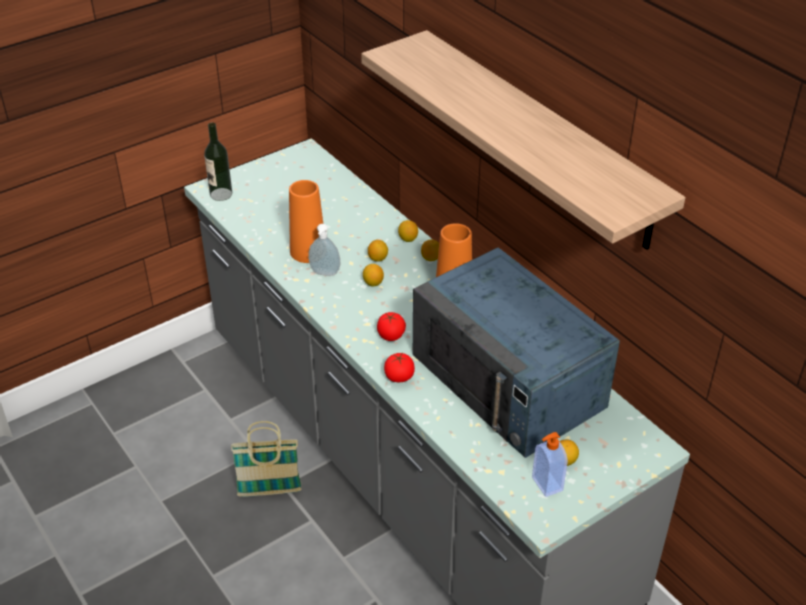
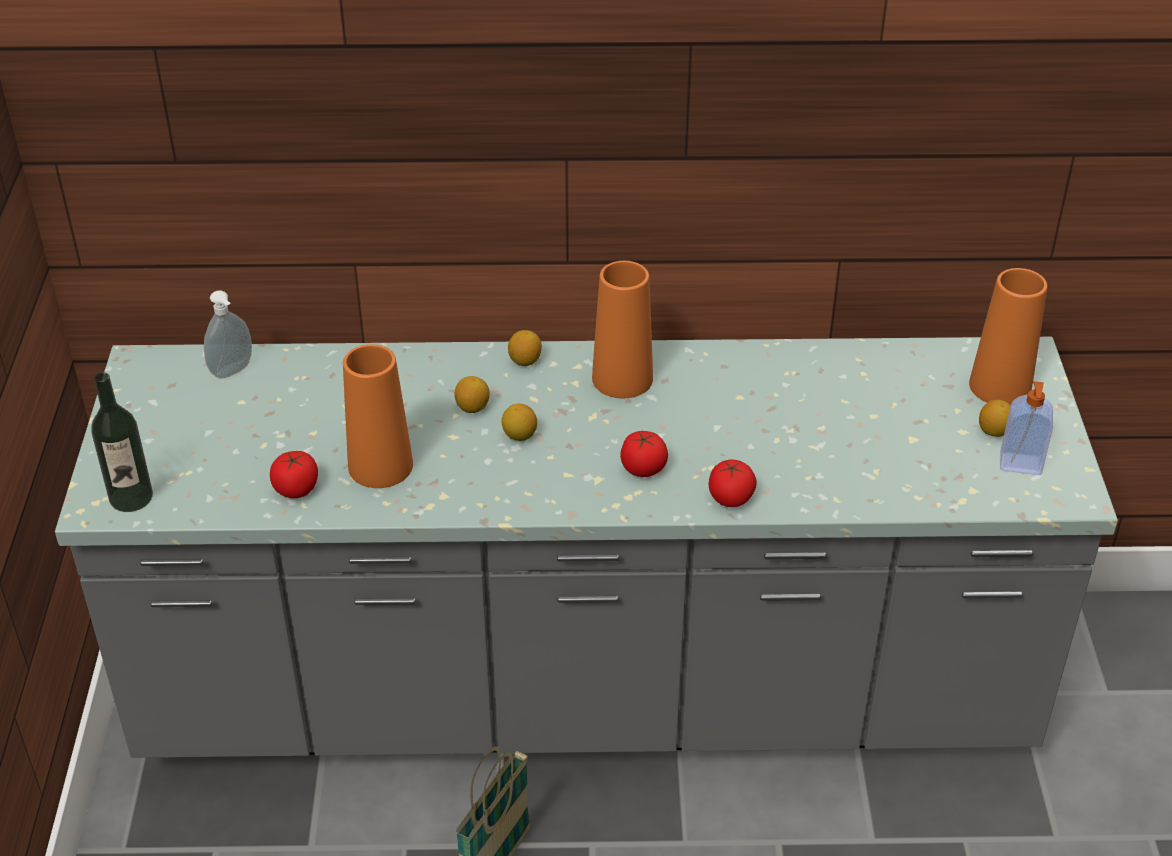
camera: 55 degrees left, 0 degrees up
soap dispenser [308,224,340,276] -> soap dispenser moved to [204,290,252,379]
shelf [361,30,685,250] -> none
lemon [398,220,418,242] -> none
blue microwave [413,248,620,458] -> none
none -> tomato [270,451,318,498]
none -> orange vase [969,268,1047,405]

